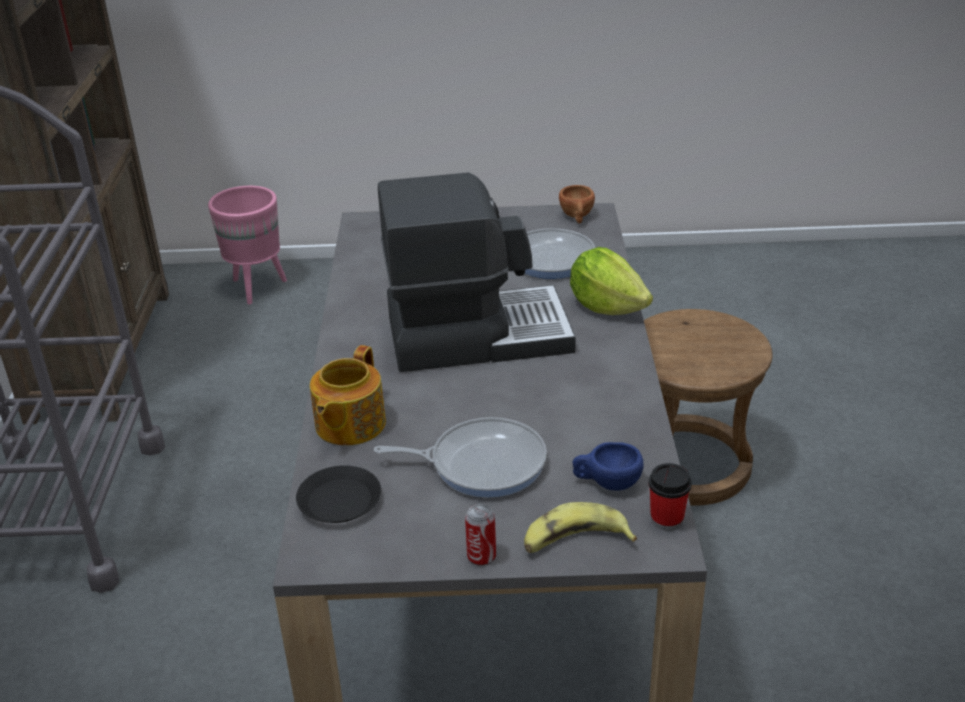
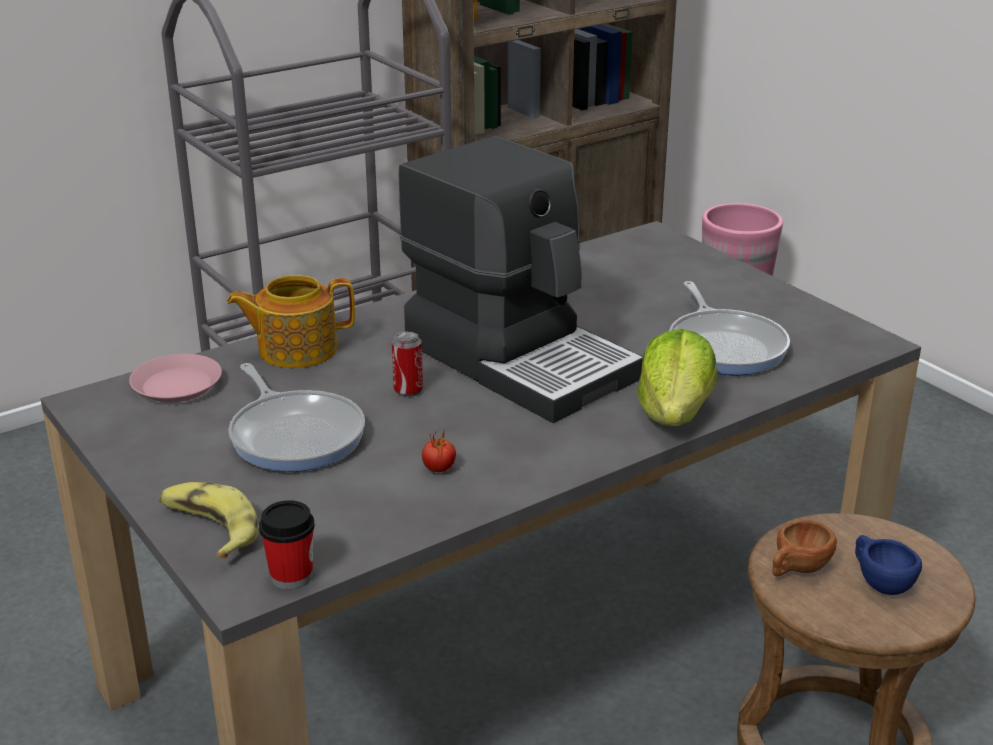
camera: 55 degrees right, 5 degrees down
black plate [296,465,381,523] -> pink plate [129,354,222,402]
can [465,504,496,566] -> can moved to [392,332,423,397]
brown cup [559,185,595,224] -> brown cup moved to [772,520,837,576]
blue cup [572,442,644,491] -> blue cup moved to [855,535,922,595]
none -> tomato [422,429,456,472]

